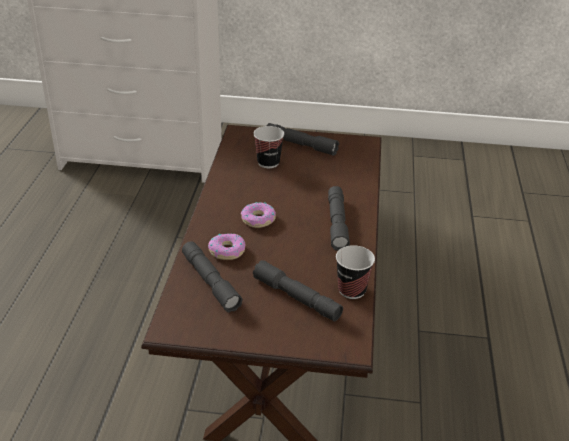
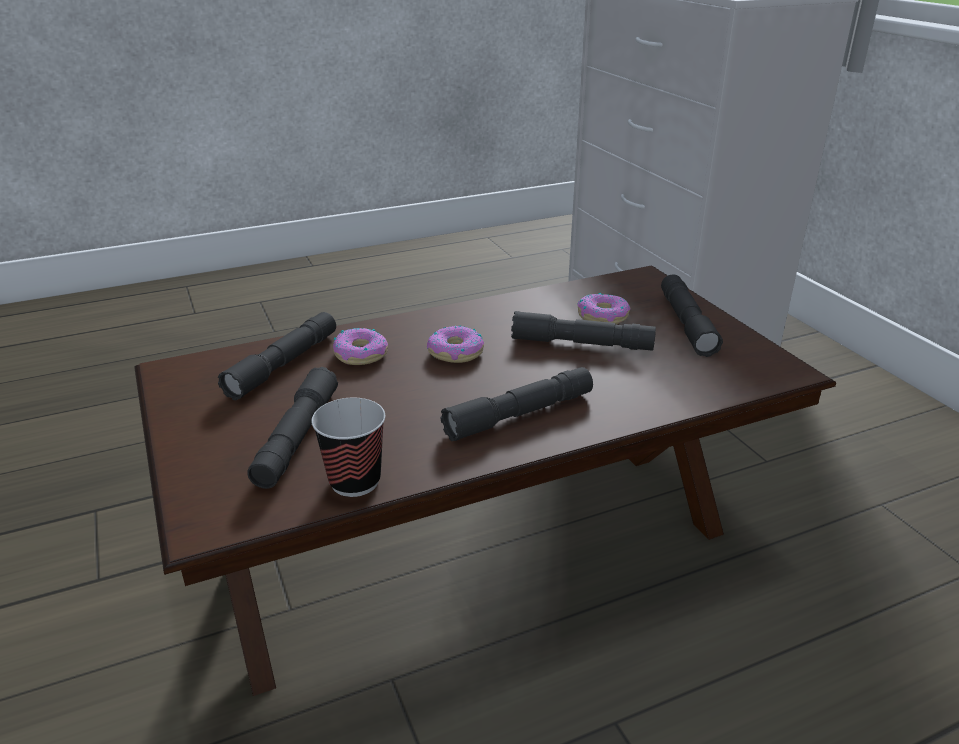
camera: 60 degrees right, 5 degrees down
cup [253,126,284,168] -> donut [577,293,630,324]
none -> grey flashlight [511,311,656,350]

